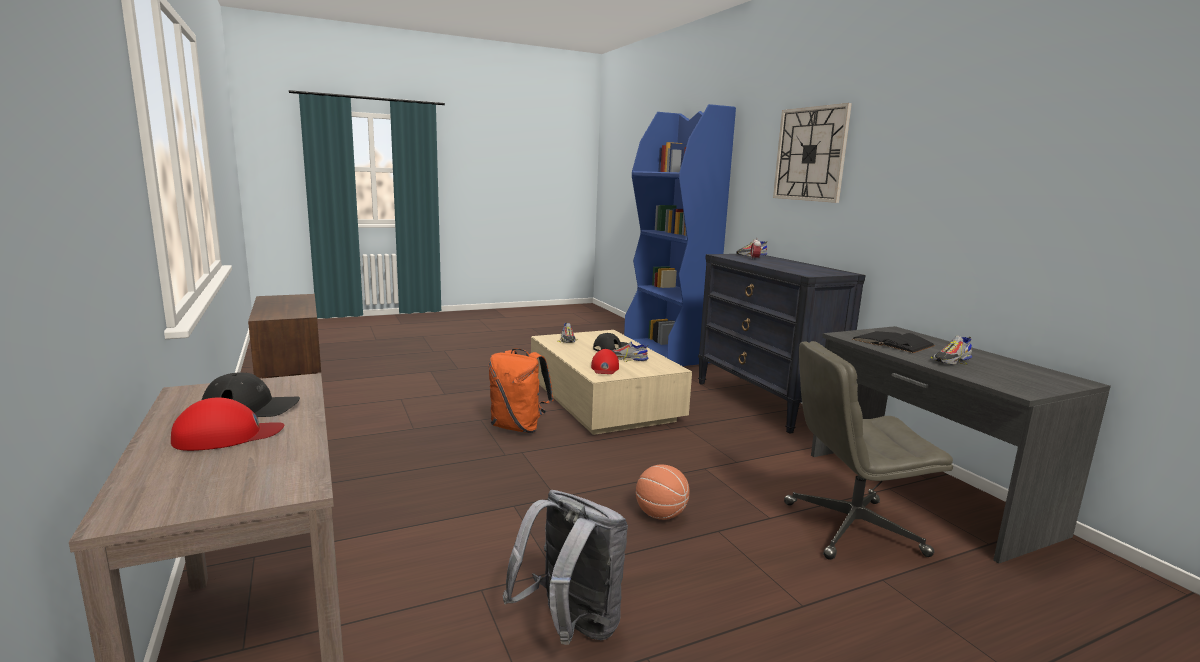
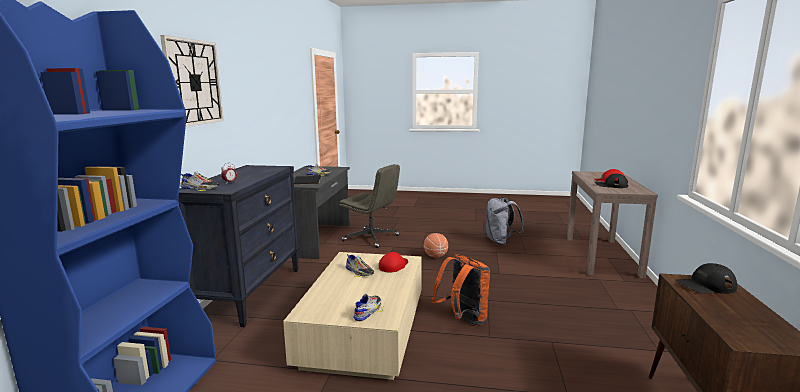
camera: 145 degrees left, 0 degrees up
black cap [593,333,628,351] -> black cap moved to [677,263,737,294]

